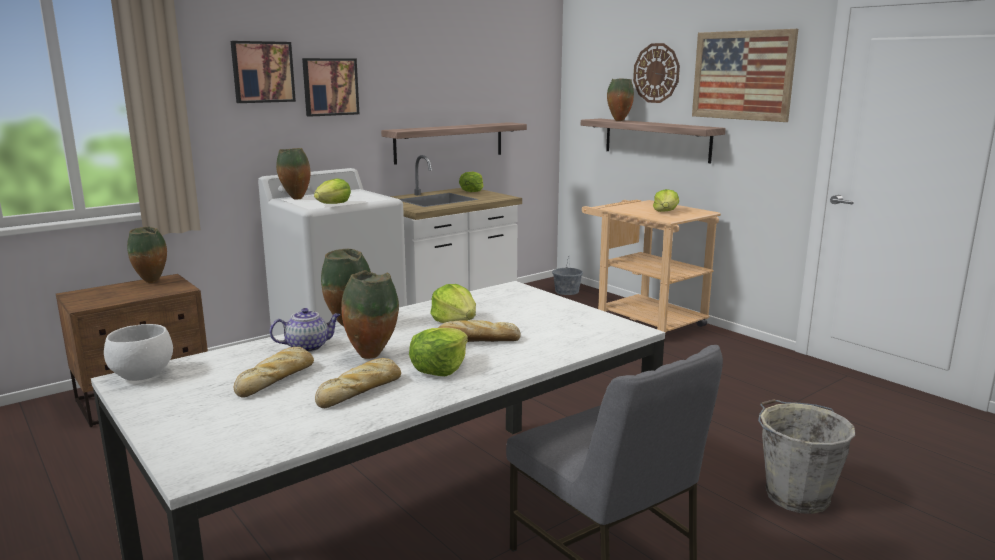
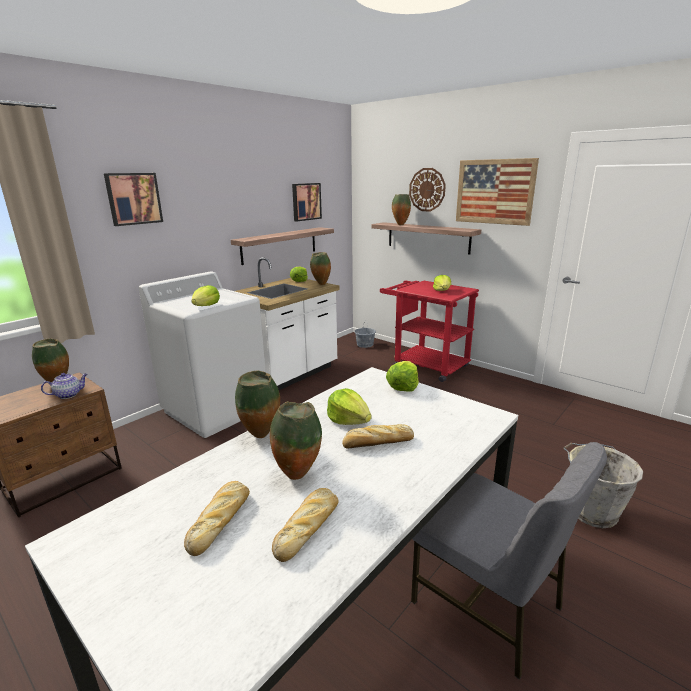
camera: 10 degrees left, 5 degrees up
white bowl [104,324,173,381] -> none
teapot [270,308,340,352] -> teapot moved to [41,373,88,399]
vase [276,148,310,199] -> vase moved to [310,252,331,285]
picture [302,58,359,117] -> picture moved to [292,183,322,221]
lettuce [409,328,468,376] -> lettuce moved to [386,361,419,391]
beige cart [582,200,721,333] -> red cart [380,281,479,382]

